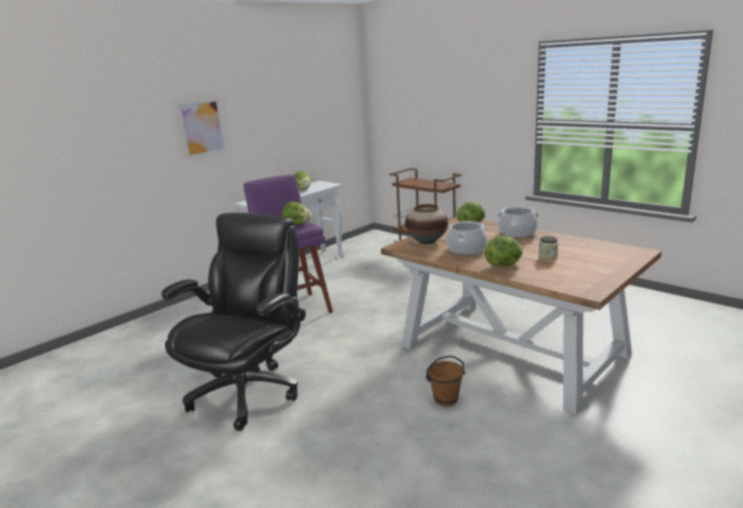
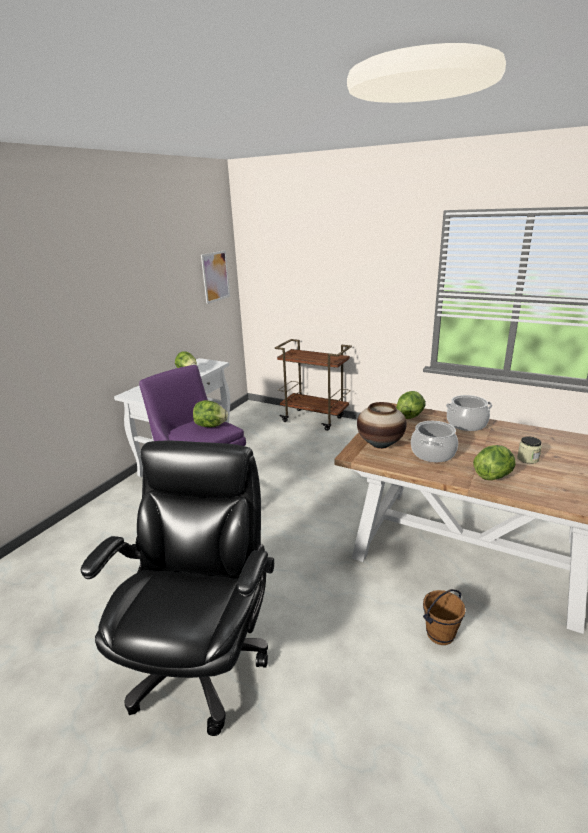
camera: 15 degrees left, 5 degrees up
picture [178,99,226,158] -> picture moved to [201,250,230,304]

